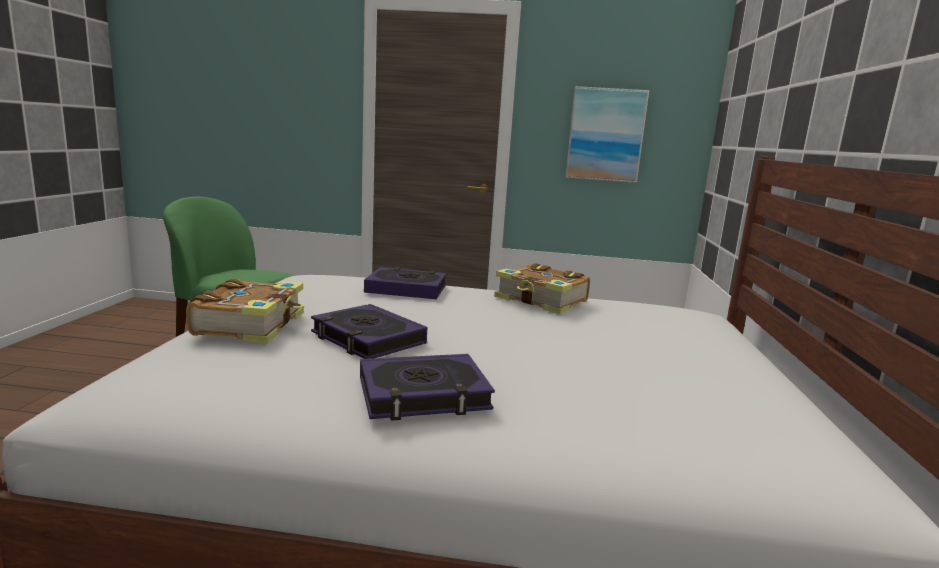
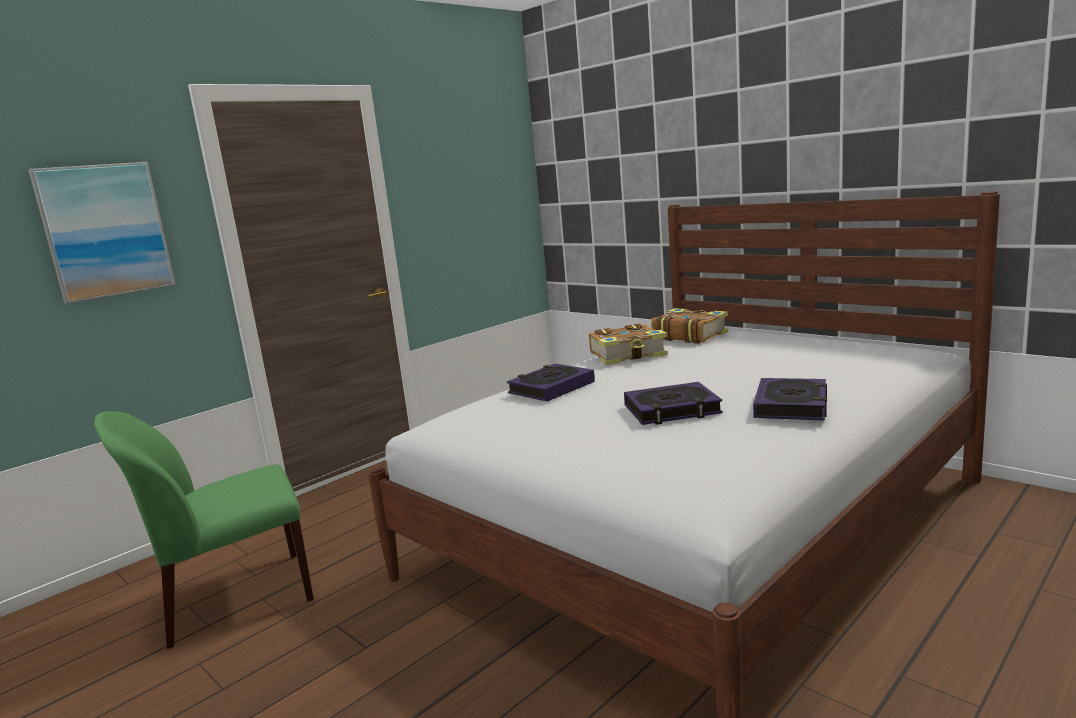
camera: 50 degrees left, 0 degrees up
book [186,279,304,343] -> book moved to [651,308,728,344]
picture [565,86,649,183] -> picture moved to [28,162,176,304]

